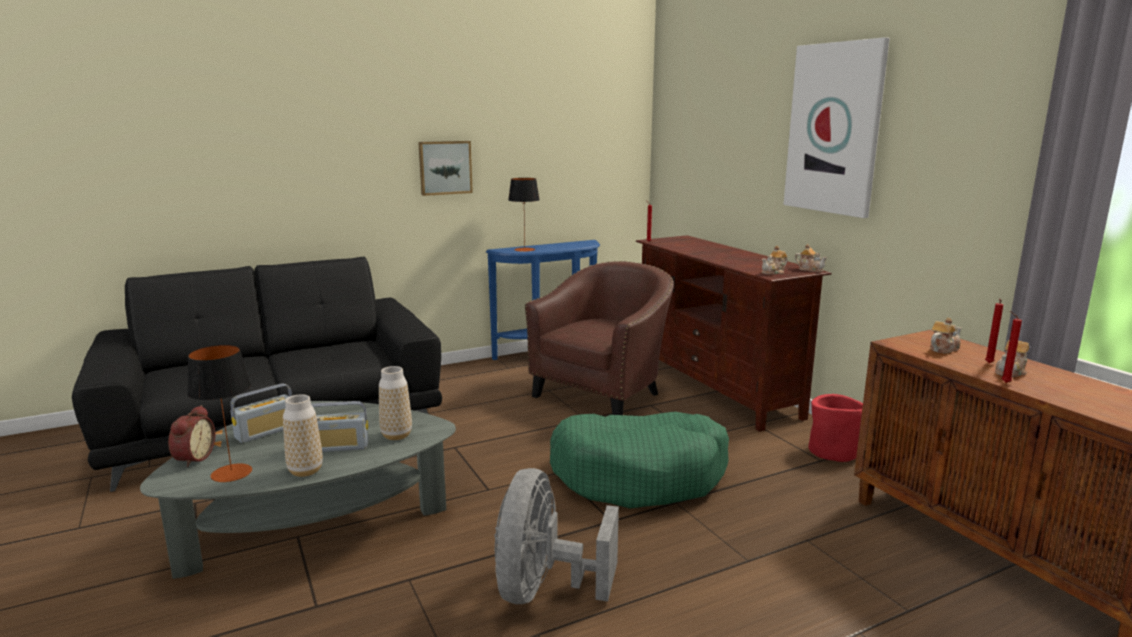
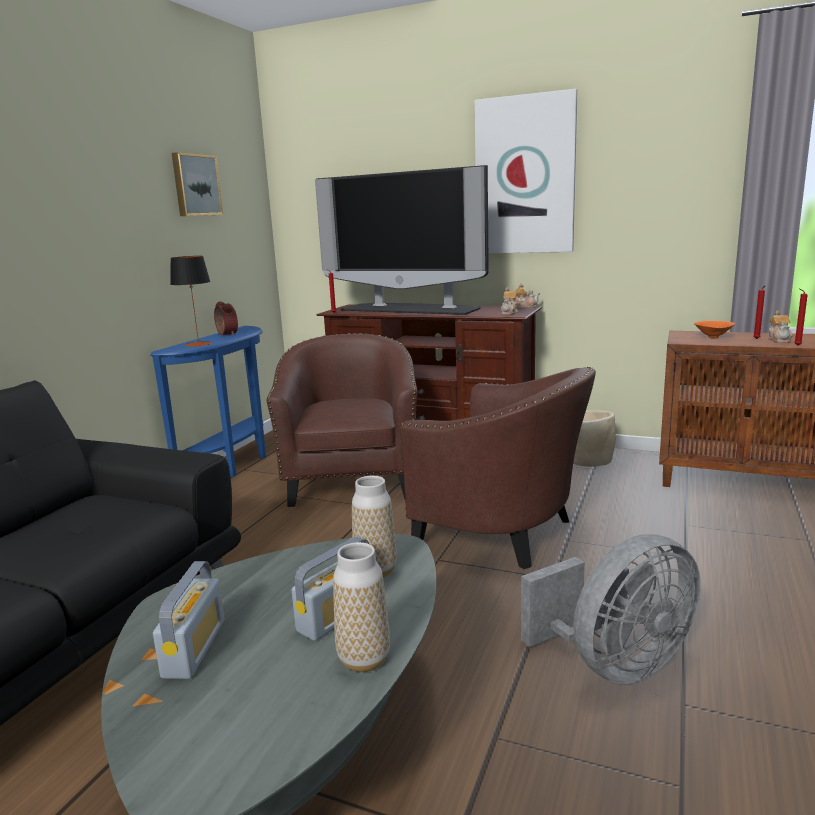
camera: 40 degrees left, 0 degrees up
alarm clock [168,405,215,467] -> alarm clock moved to [214,302,238,335]
table lamp [187,345,252,482] -> none
picture [418,141,473,196] -> picture moved to [172,152,223,216]
grey fan [494,468,619,604] -> grey fan turned 90 degrees counterclockwise [521,534,701,684]
green dog bed [550,412,729,509] -> brown armchair [400,367,596,569]
red planter [809,394,863,462] -> beige planter [573,410,616,467]
teapot [930,318,962,353] -> orange bowl [694,321,735,338]
none -> television [315,165,489,315]

